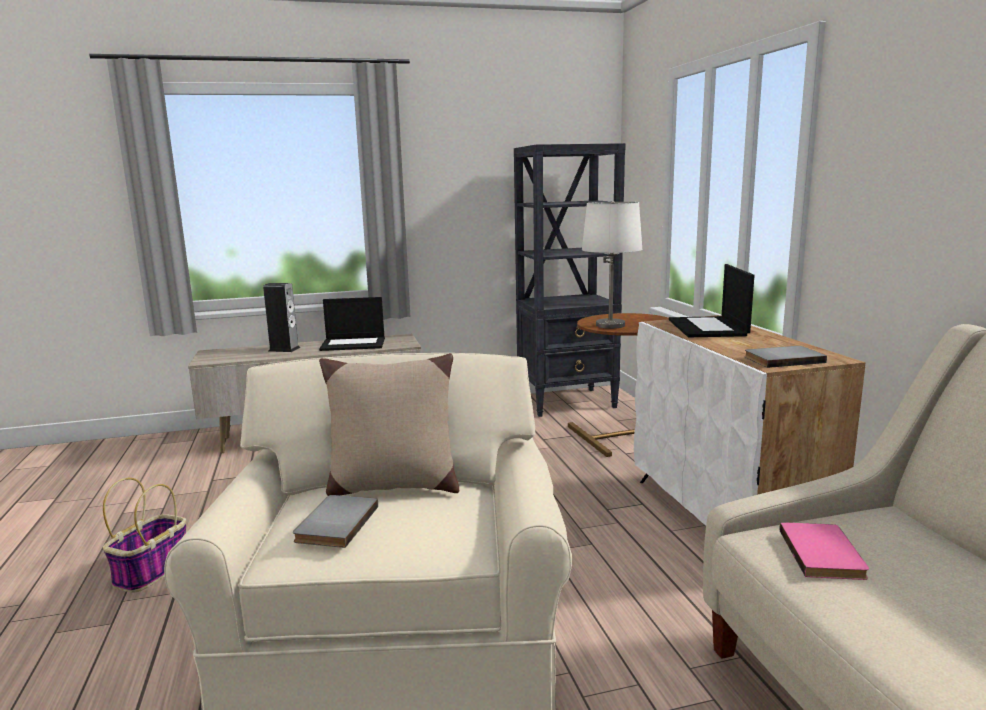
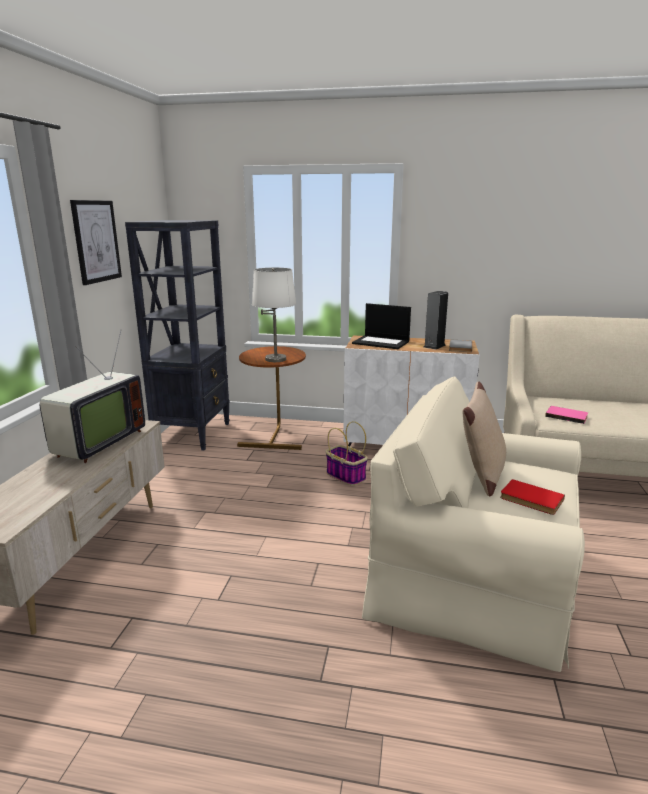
camera: 65 degrees left, 5 degrees up
basket [103,478,186,592] -> basket moved to [326,421,368,486]
speaker [263,283,300,352] -> speaker moved to [424,291,448,349]
grey book [293,495,378,548] -> red book [500,479,565,515]
laptop [319,297,385,351] -> television [39,329,145,463]
none -> picture [70,200,122,285]

